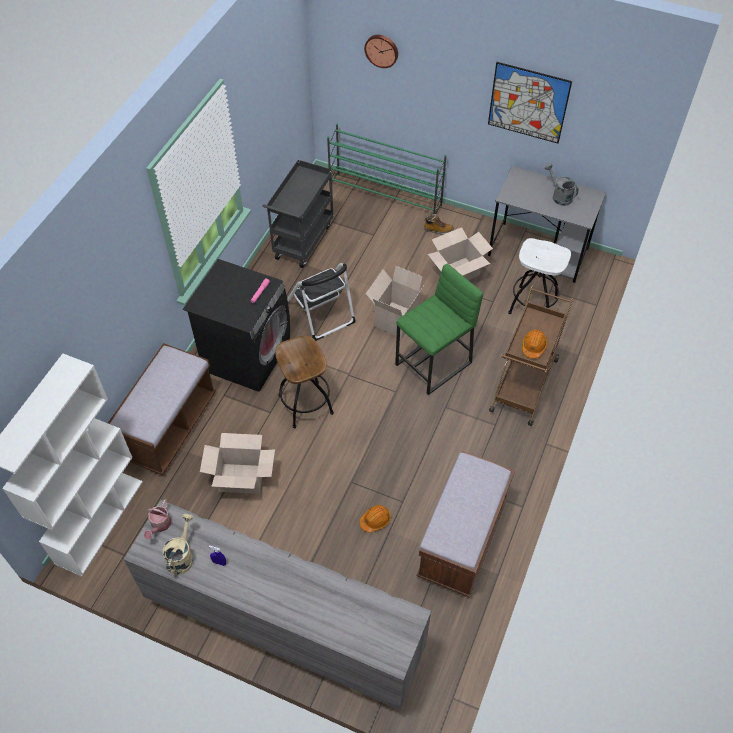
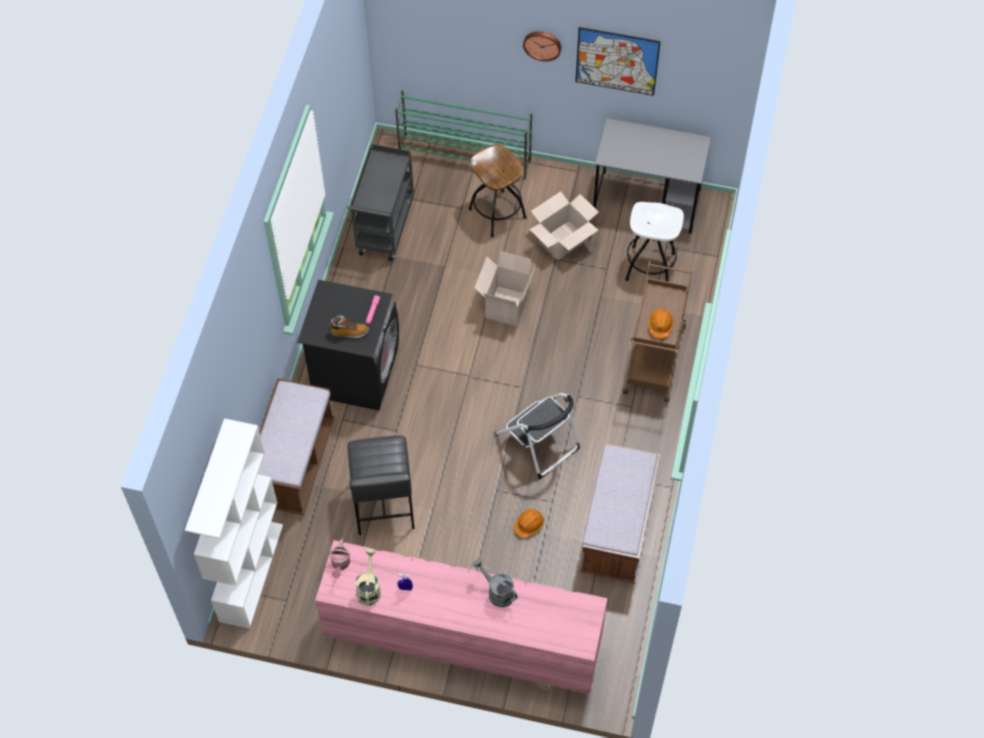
camera: 10 degrees left, 5 degrees up
grey cabinet [124,500,431,710] -> pink cabinet [315,540,608,694]
cardboard box [200,433,275,494] -> grey stool [347,436,414,535]
brown stool [275,336,334,428] -> brown stool moved to [469,144,527,237]
step ladder [287,263,355,341] -> step ladder moved to [494,393,580,479]
wall clock [364,35,398,68] -> wall clock moved to [523,31,561,61]
green stool [395,264,483,395] -> none
boot [424,214,454,235] -> boot moved to [329,315,369,338]
grey watering can [545,163,579,206] -> grey watering can moved to [473,558,518,607]

